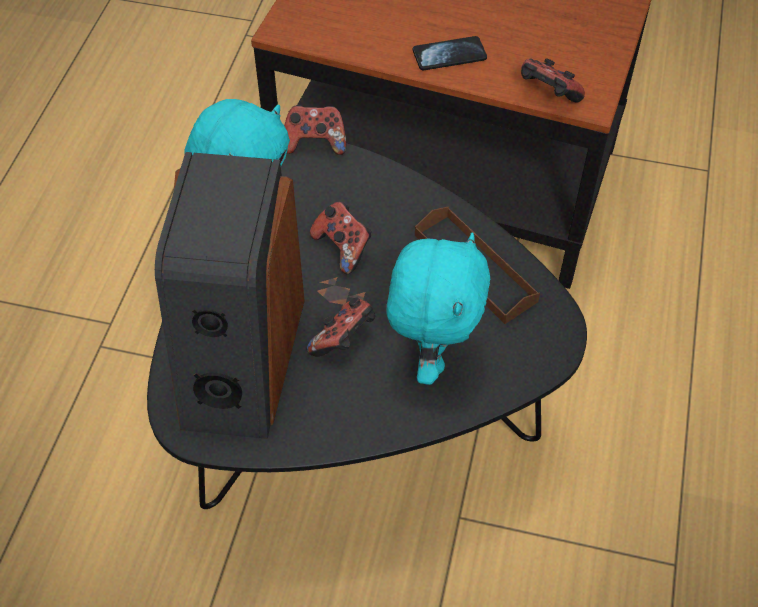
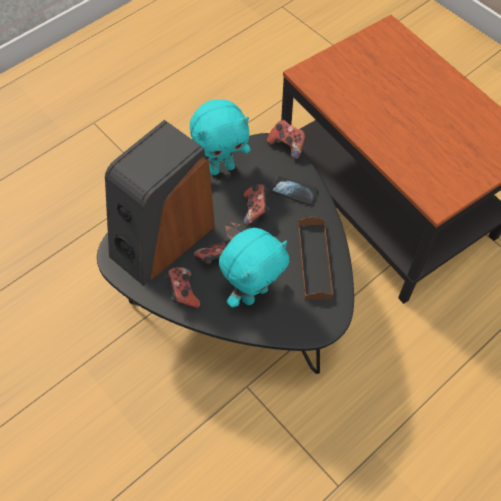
camera: 35 degrees right, 5 degrees up
phone [413,36,487,71] -> phone moved to [271,176,318,205]
game controller [521,58,585,103] -> game controller moved to [164,267,200,309]

